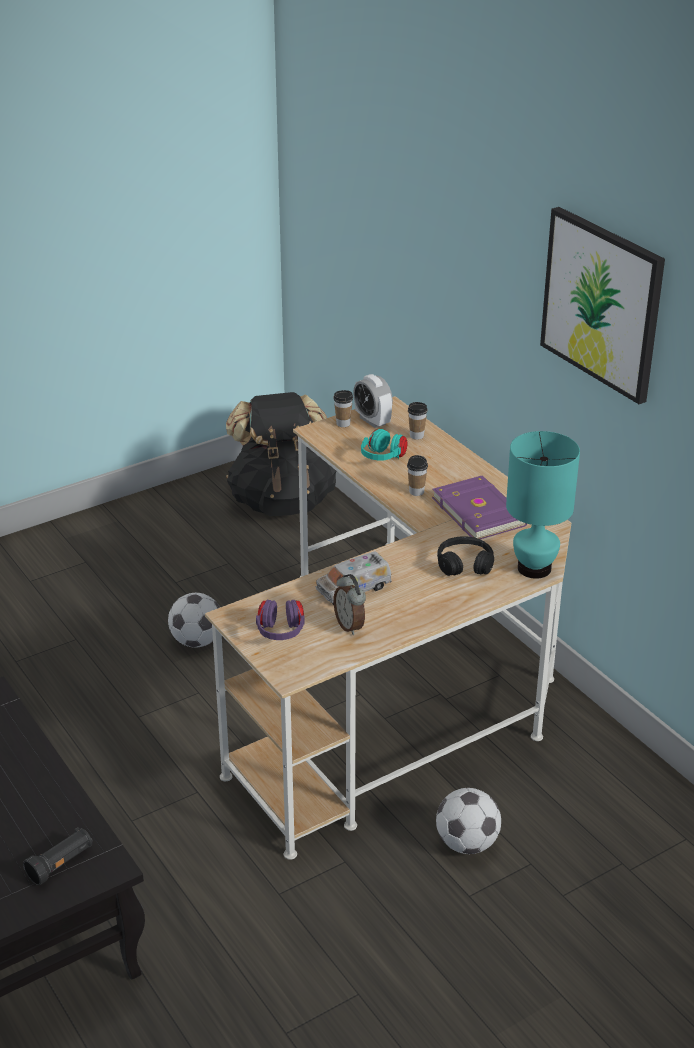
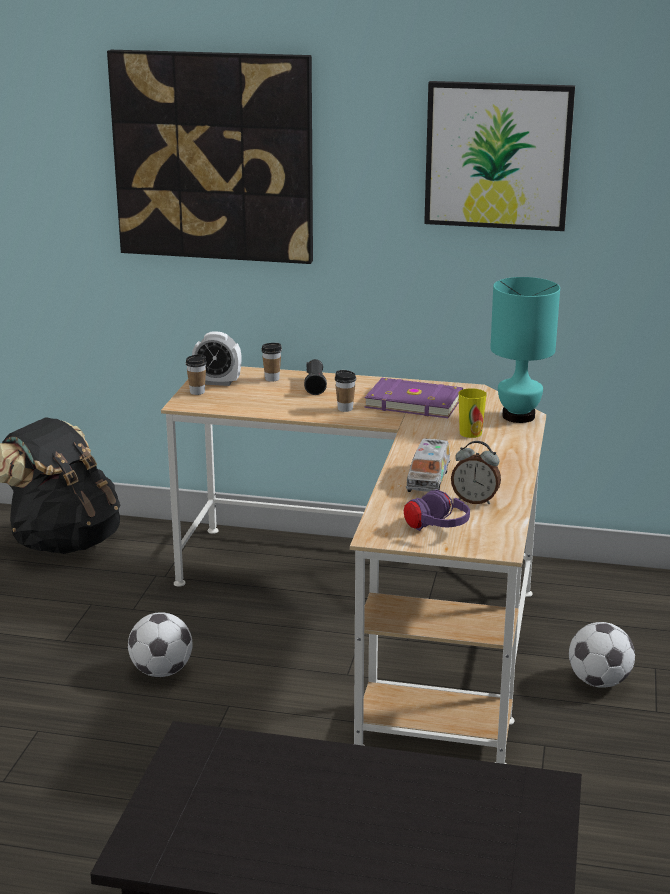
camera: 45 degrees left, 10 degrees down
black flashlight [23,827,93,885] -> black flashlight moved to [304,359,327,395]
turquoise headphones [361,429,408,460] -> none
black headphones [437,537,494,576] -> cup [458,388,487,438]
none -> picture [107,50,313,264]

